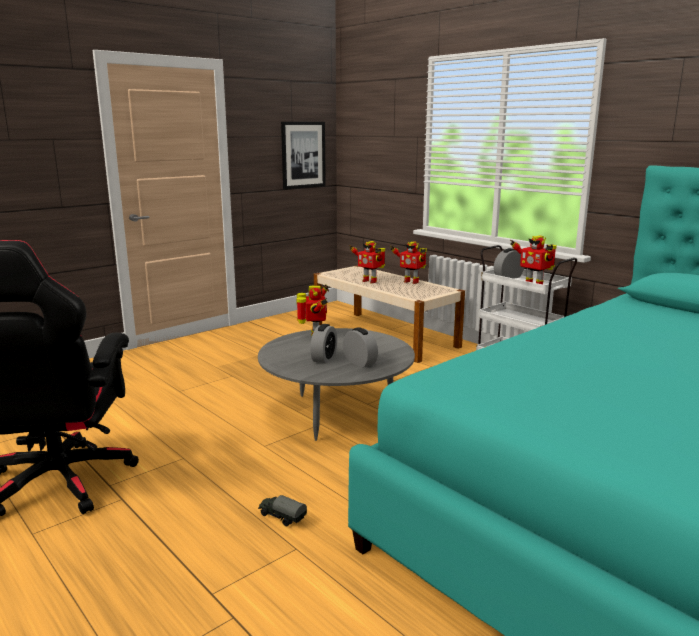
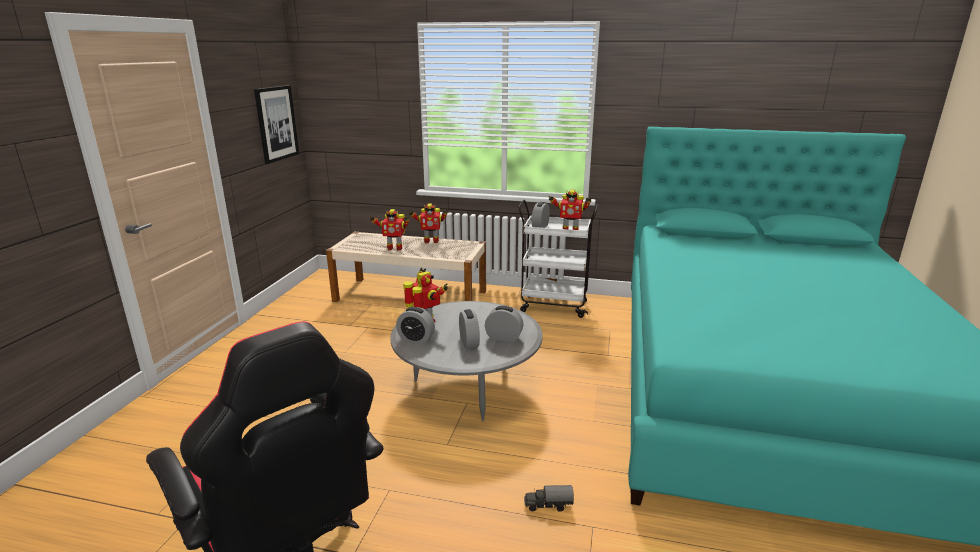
camera: 35 degrees left, 5 degrees up
none -> alarm clock [396,307,435,344]

